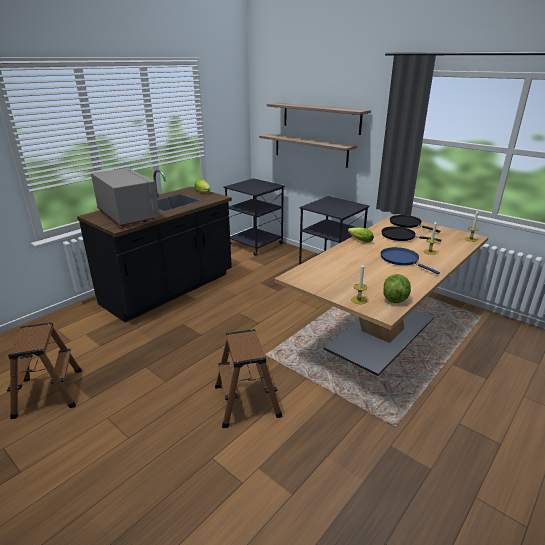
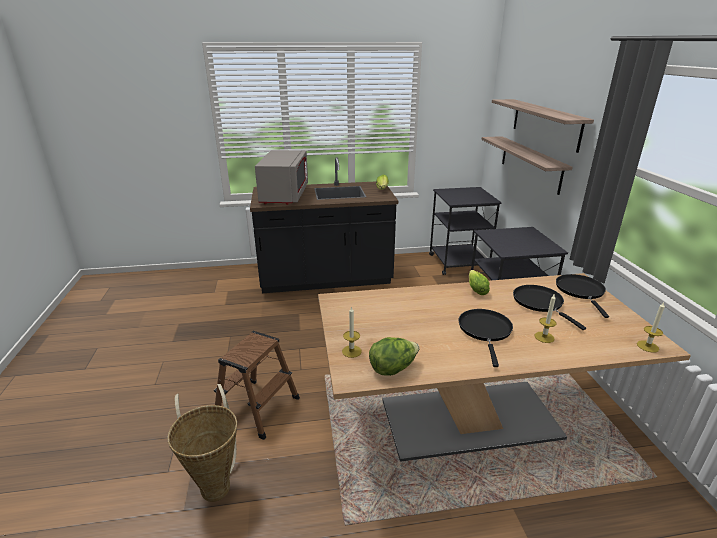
camera: 40 degrees right, 0 degrees up
brown step ladder [7,322,82,419] -> none
blue frying pan [381,247,440,274] -> black frying pan [459,309,513,367]
none -> basket [167,384,237,502]

